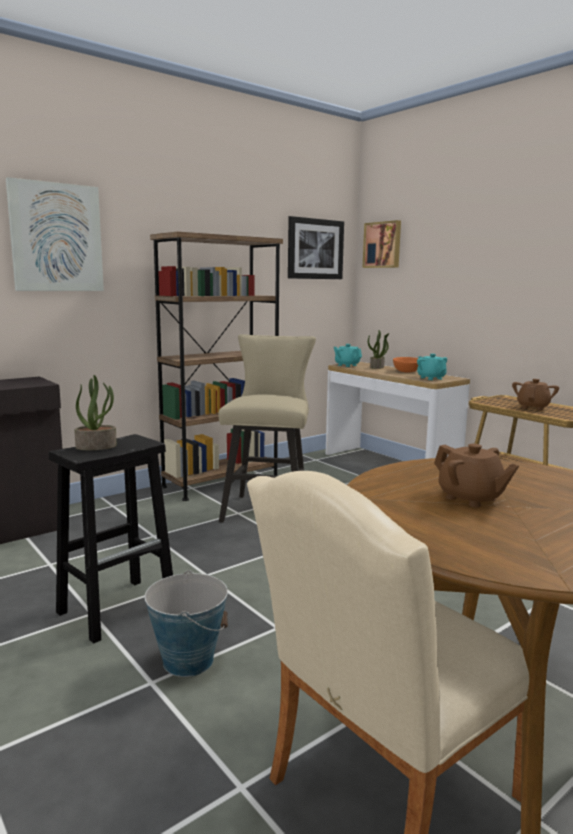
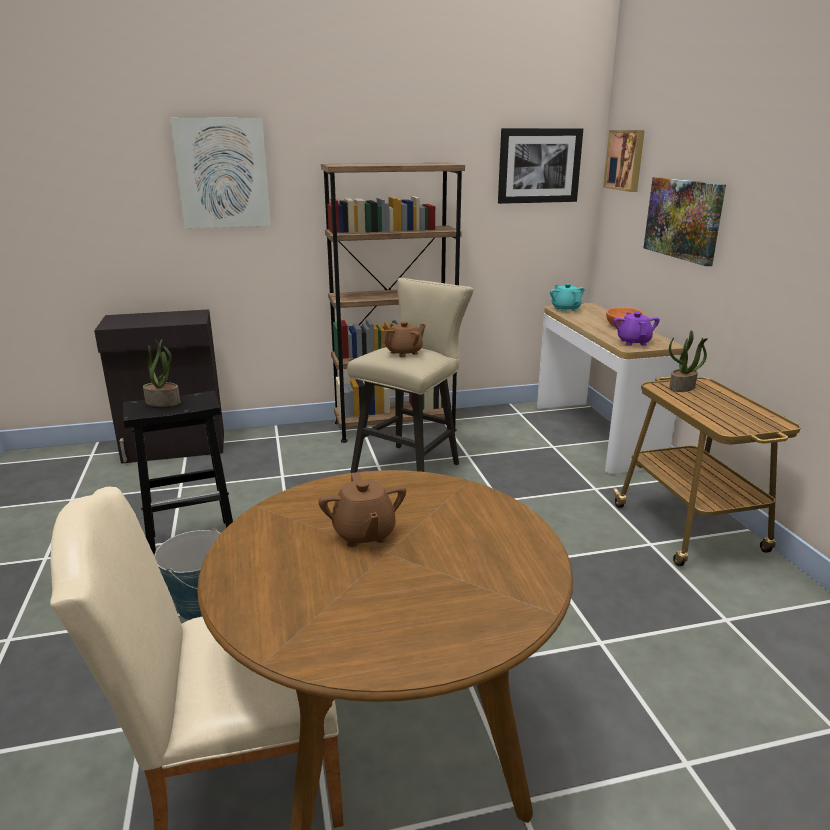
camera: 25 degrees right, 10 degrees up
potted plant [368,330,389,369] -> potted plant moved to [669,330,708,392]
turquoise teapot [417,354,447,380] -> purple teapot [613,312,660,346]
brown teapot [512,379,559,410] -> brown teapot moved to [382,321,426,357]
none -> picture [643,177,726,266]

